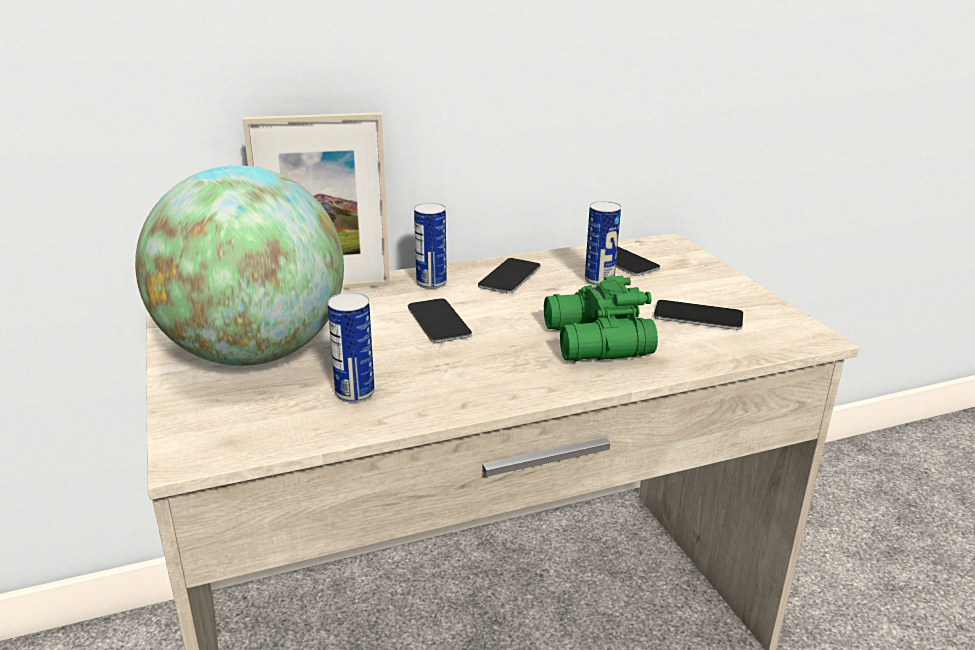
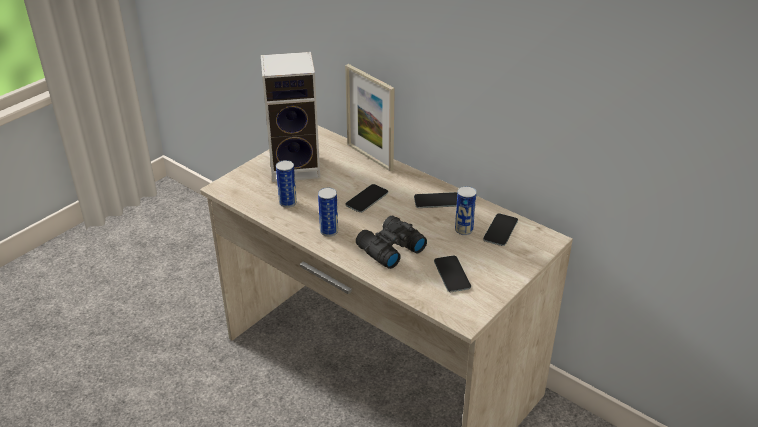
camera: 60 degrees right, 10 degrees up
globe [135,165,344,366] -> speaker [261,52,320,182]
can [414,203,447,289] -> can moved to [318,187,338,237]
green binoculars [544,276,658,362] -> black binoculars [356,216,427,269]

